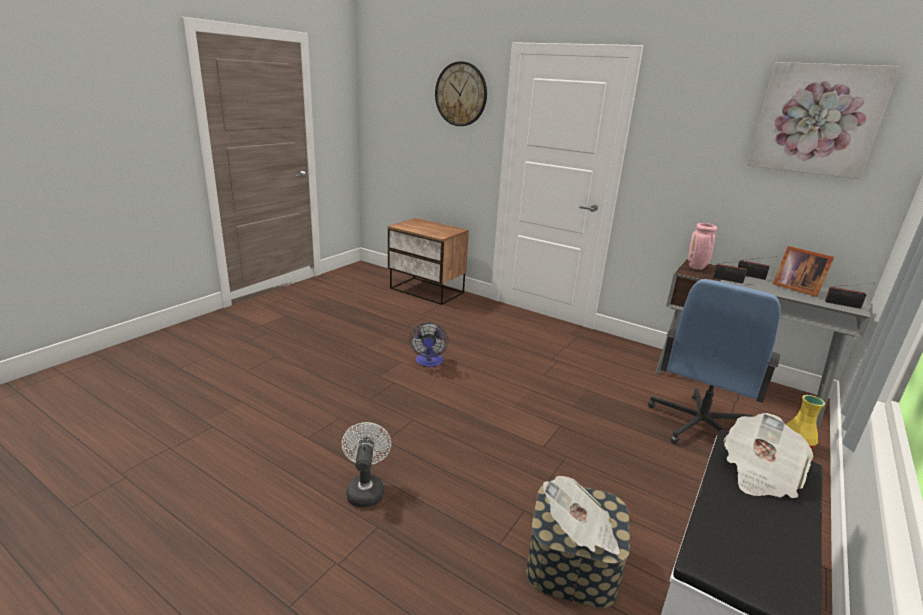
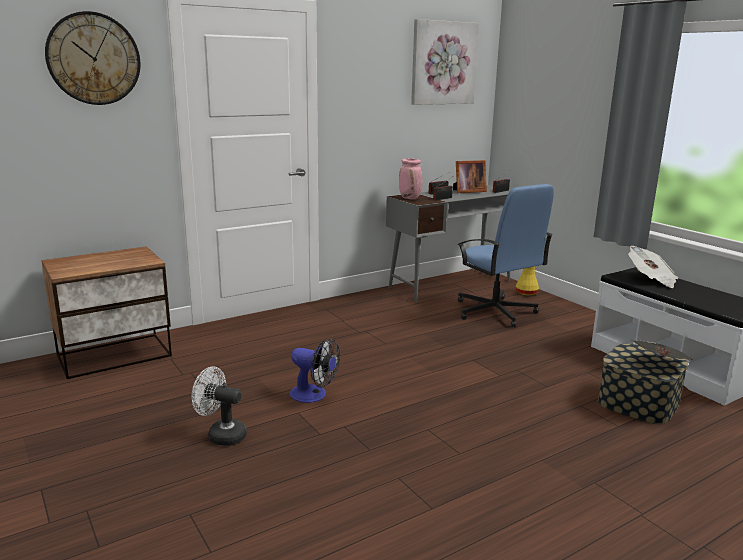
camera: 65 degrees left, 5 degrees down
white fan [341,422,391,507] -> white fan moved to [192,366,247,446]

